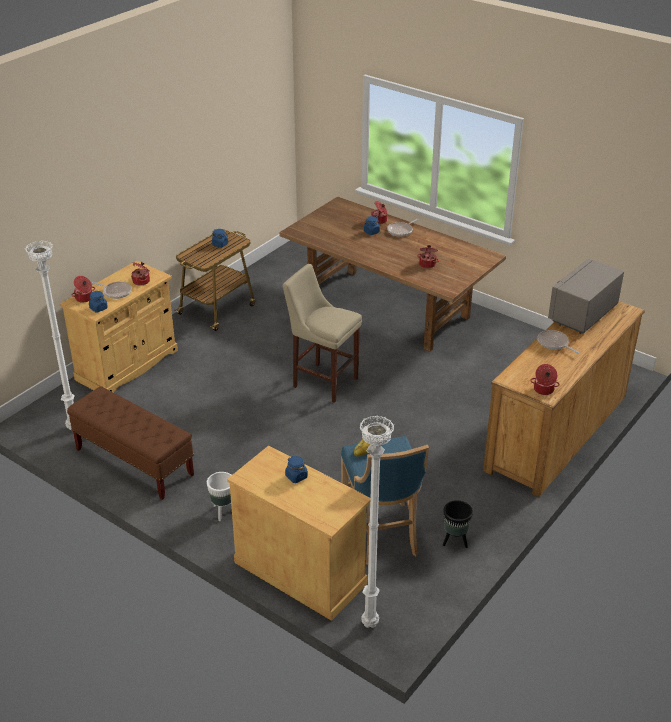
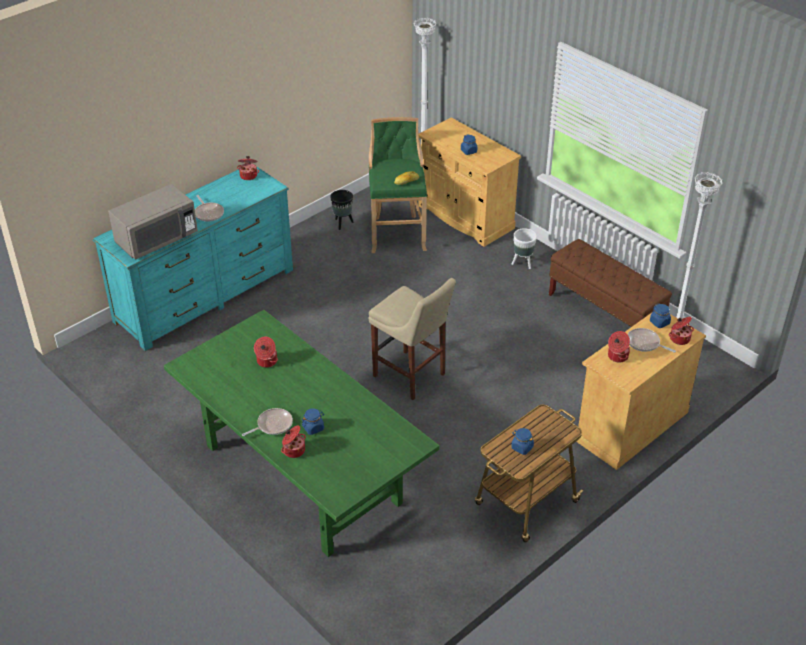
camera: 170 degrees left, 5 degrees up
brown dining table [279,196,506,351] -> green dining table [164,310,439,557]
blue stool [341,436,429,565] -> green stool [369,117,427,253]
brown dresser [483,301,645,497] -> turquoise dresser [93,166,293,351]

